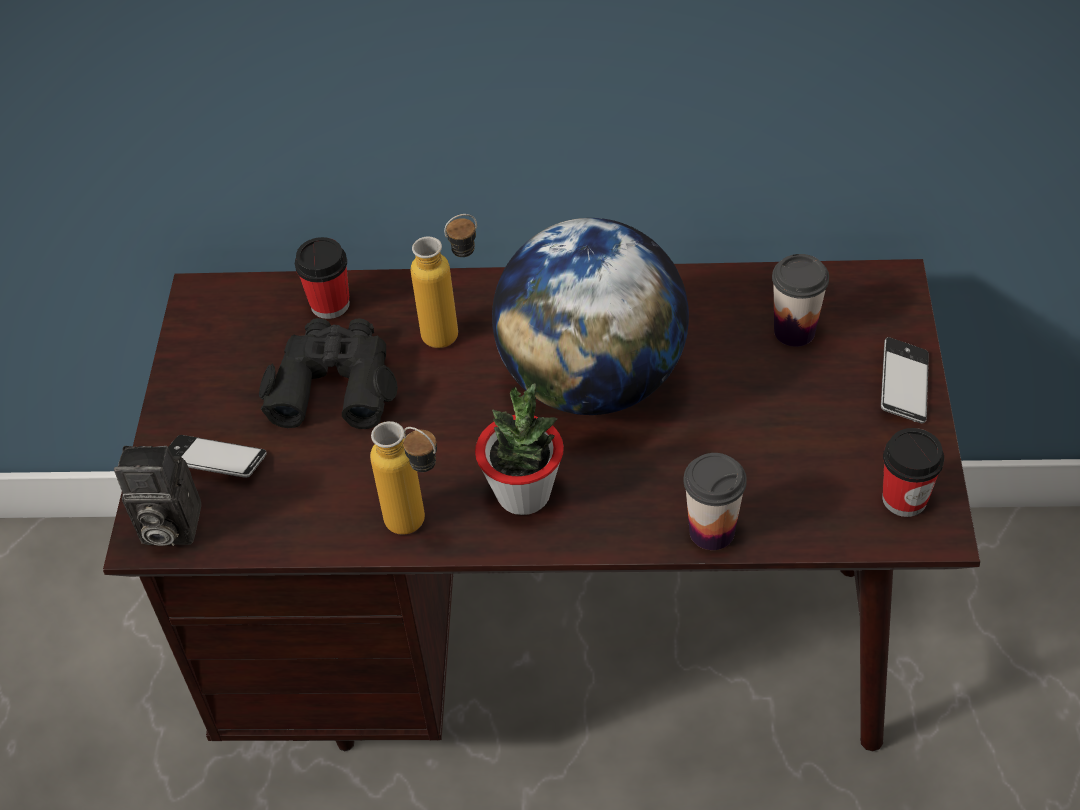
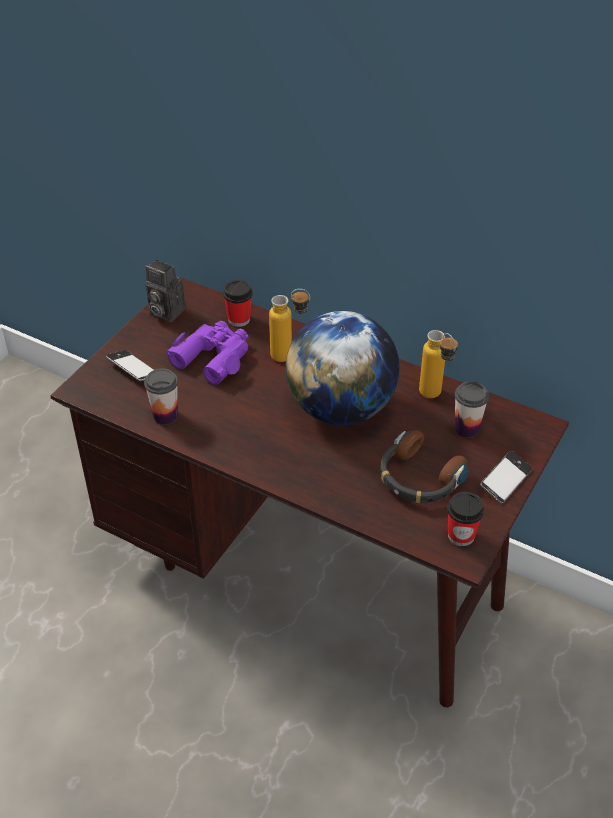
camera: 25 degrees right, 5 degrees down
camera [114,446,201,546] -> camera moved to [145,260,186,322]
black binoculars [259,318,398,429] -> purple binoculars [166,321,248,385]
bottle [370,421,437,535] -> bottle moved to [419,330,458,398]
potted plant [475,383,564,515] -> none
cup [683,453,747,550] -> cup moved to [144,368,178,425]
none -> headphones [380,430,469,503]

